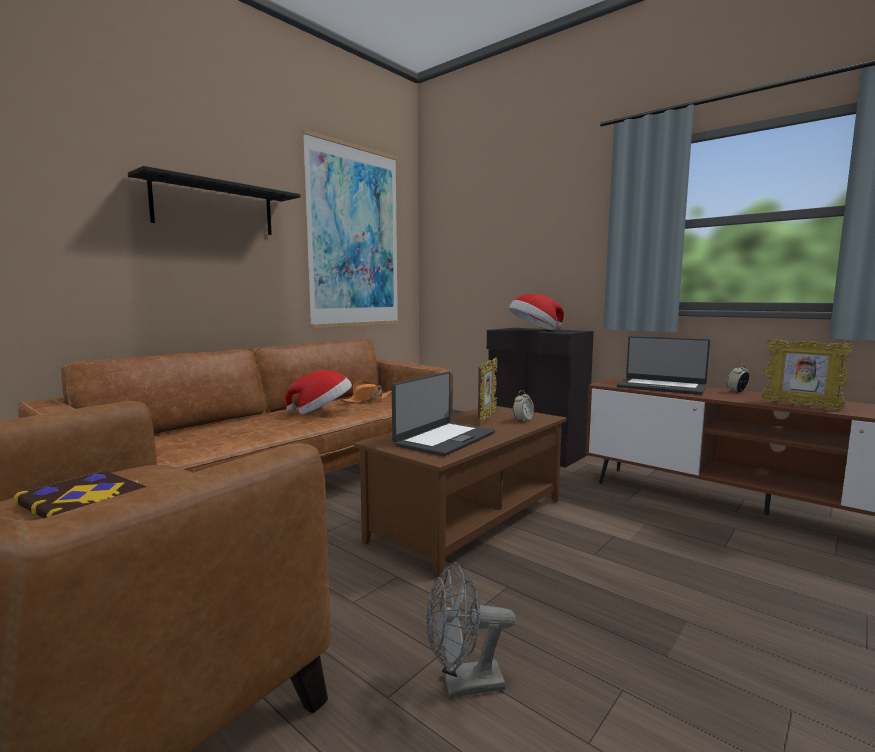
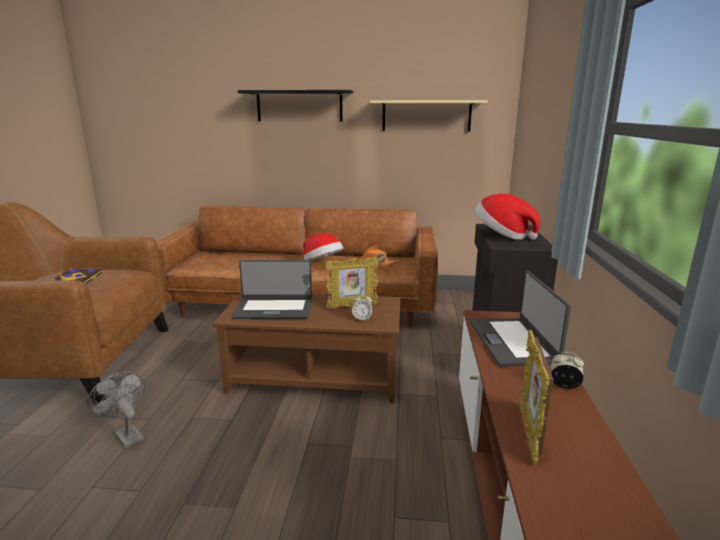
camera: 55 degrees right, 10 degrees up
picture [302,129,399,328] -> beige shelf [370,100,488,132]

